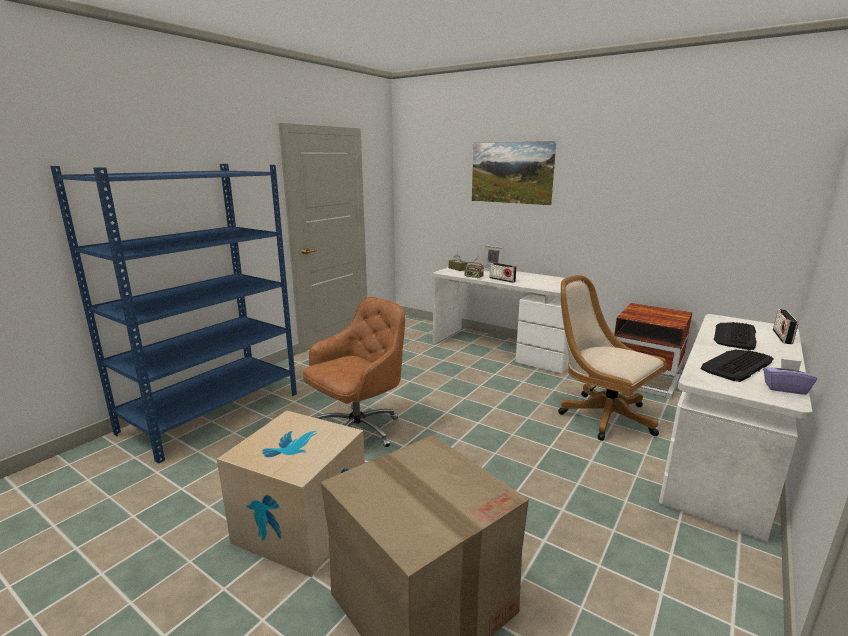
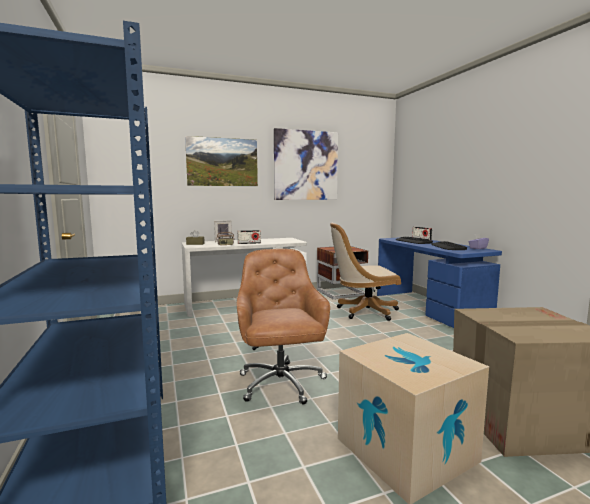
camera: 55 degrees left, 10 degrees down
white desk [659,314,813,542] -> blue desk [377,237,502,328]
none -> picture [274,128,338,200]

